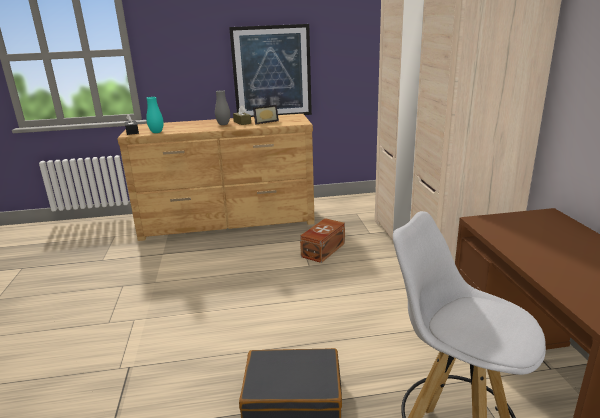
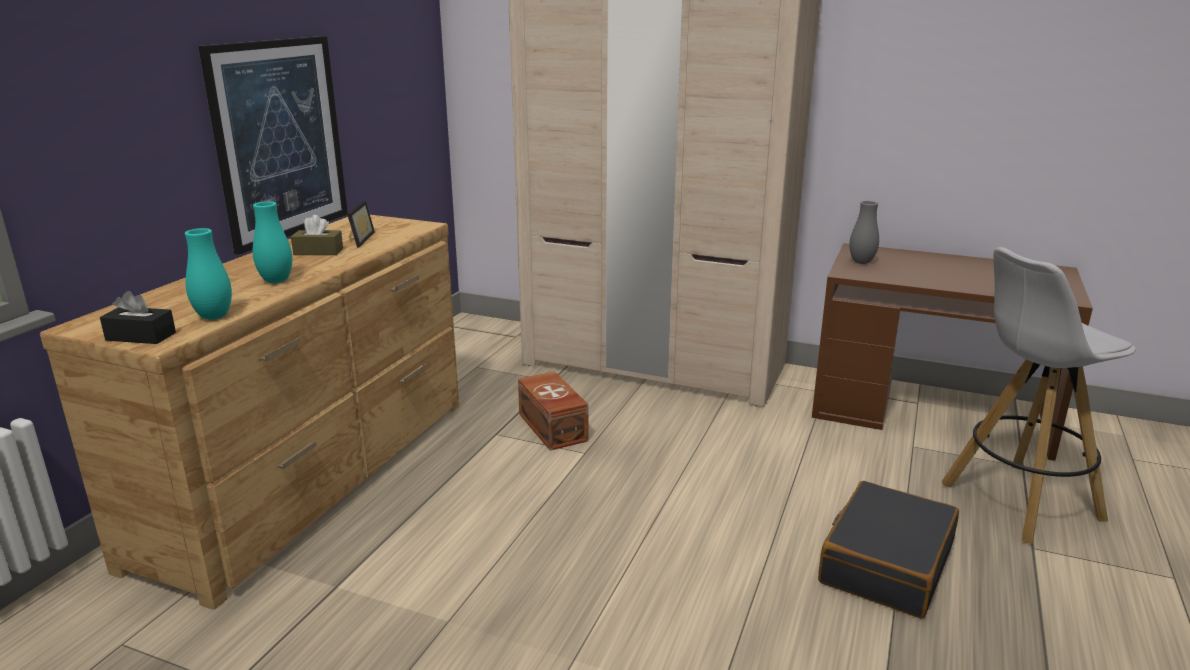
camera: 60 degrees left, 0 degrees up
grey vase [215,90,230,125] -> grey vase moved to [849,201,879,264]
none -> turquoise vase [253,201,292,283]

